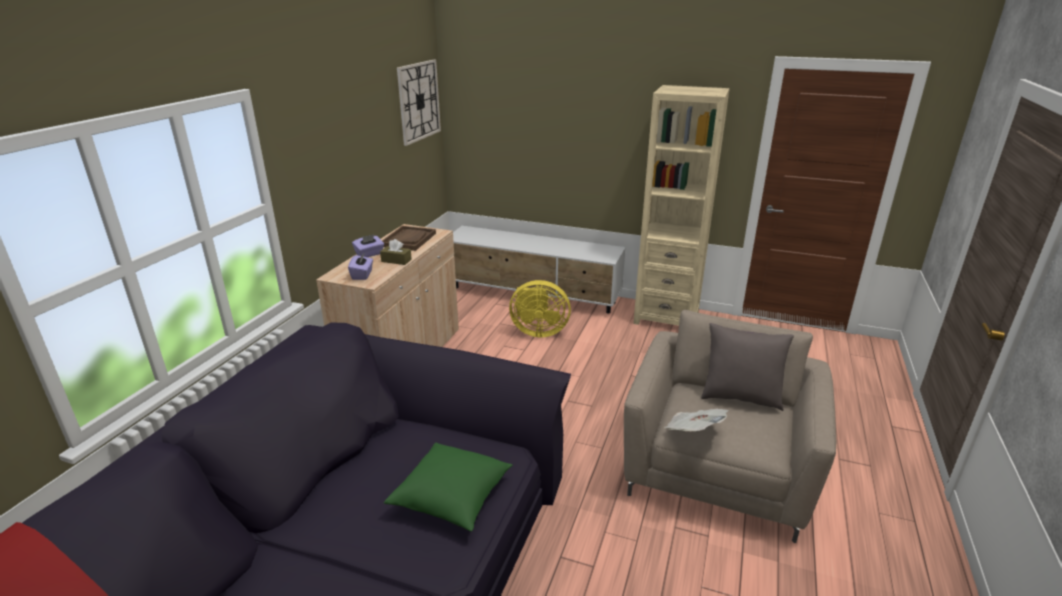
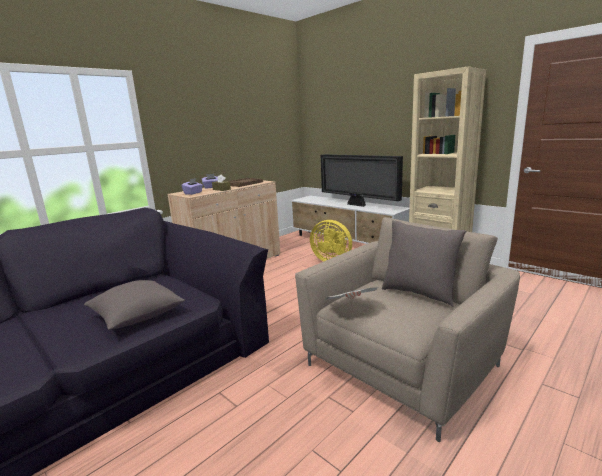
camera: 25 degrees right, 10 degrees down
green pillow [384,442,513,532] -> grey pillow [84,280,185,330]
wall clock [397,60,441,146] -> none
none -> television [321,154,403,207]

